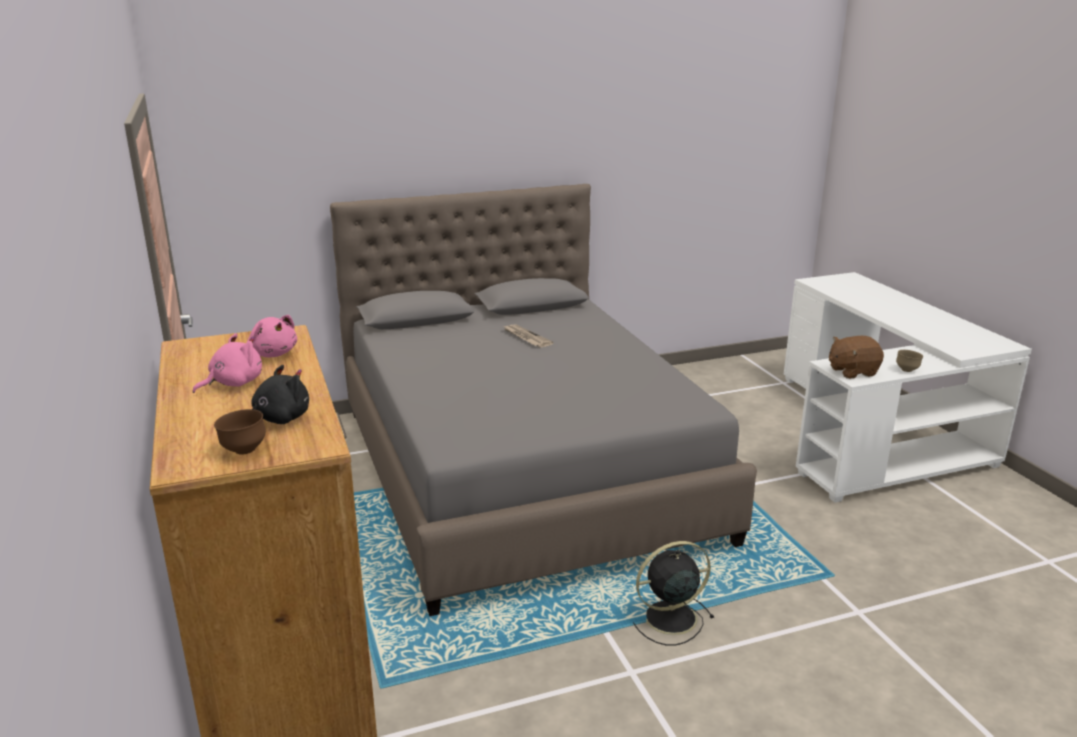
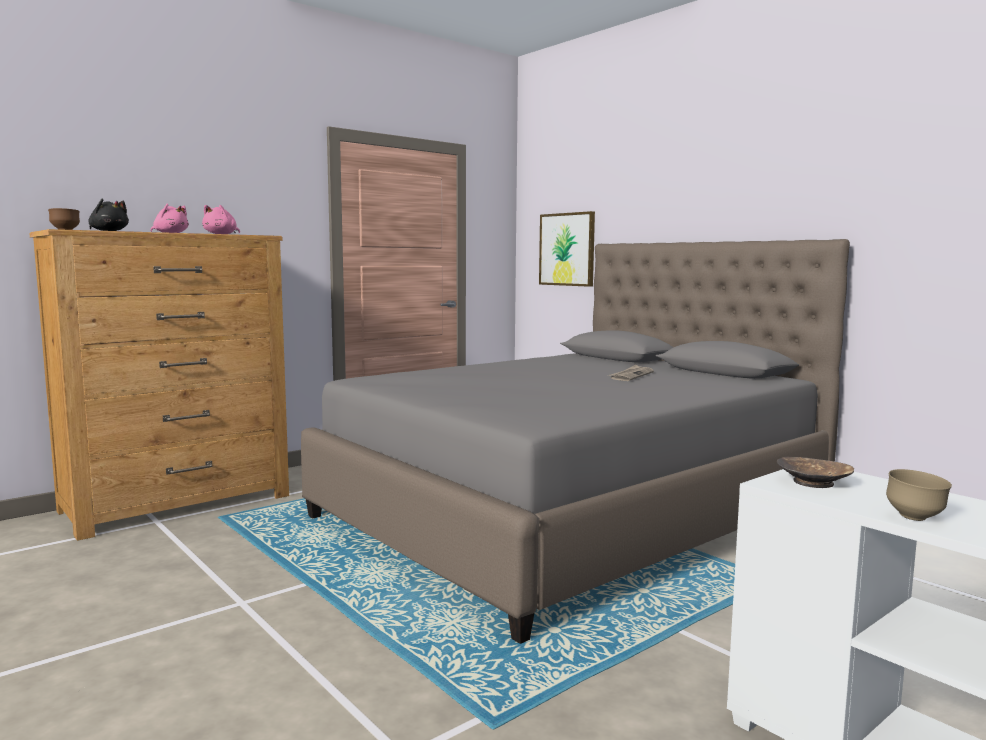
camera: 70 degrees right, 15 degrees down
black fan [633,541,714,646] -> none
brown plush toy [829,336,884,379] -> brown bowl [777,457,854,488]
none -> picture [539,211,595,287]

